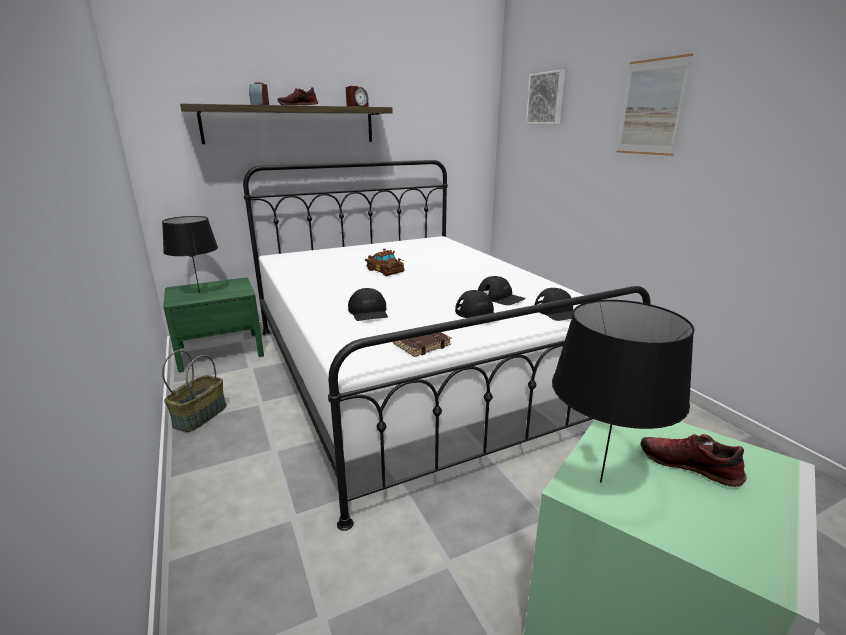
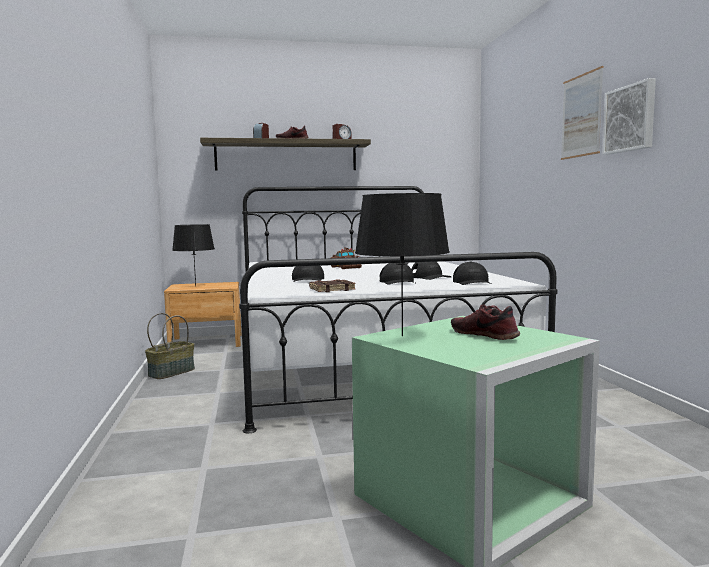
camera: 15 degrees right, 15 degrees down
green nightstand [163,278,264,372] -> brown nightstand [164,282,242,347]
picture [525,70,565,124] -> picture moved to [603,78,656,155]

